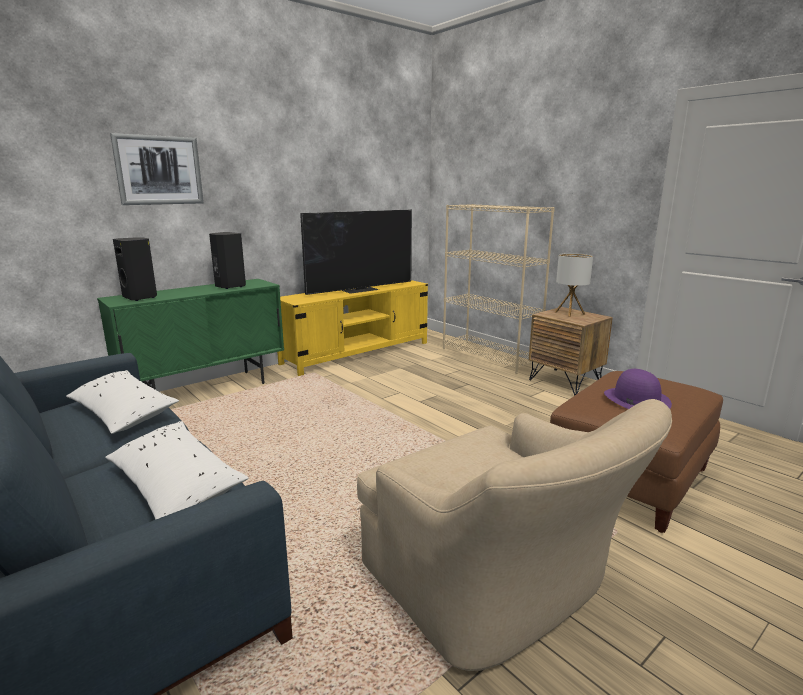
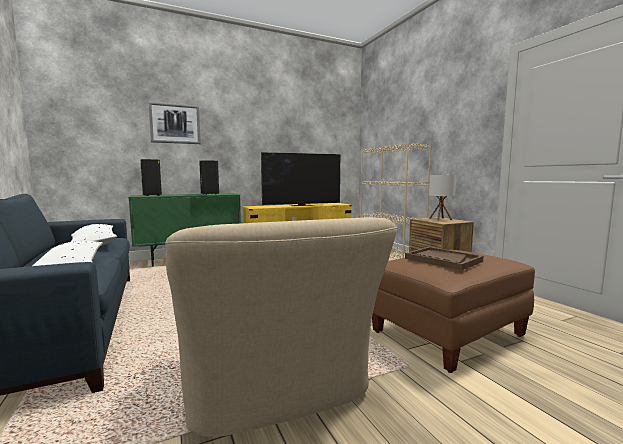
camera: 15 degrees right, 10 degrees down
purple hat [604,369,672,409] -> brown tray [405,247,483,270]

